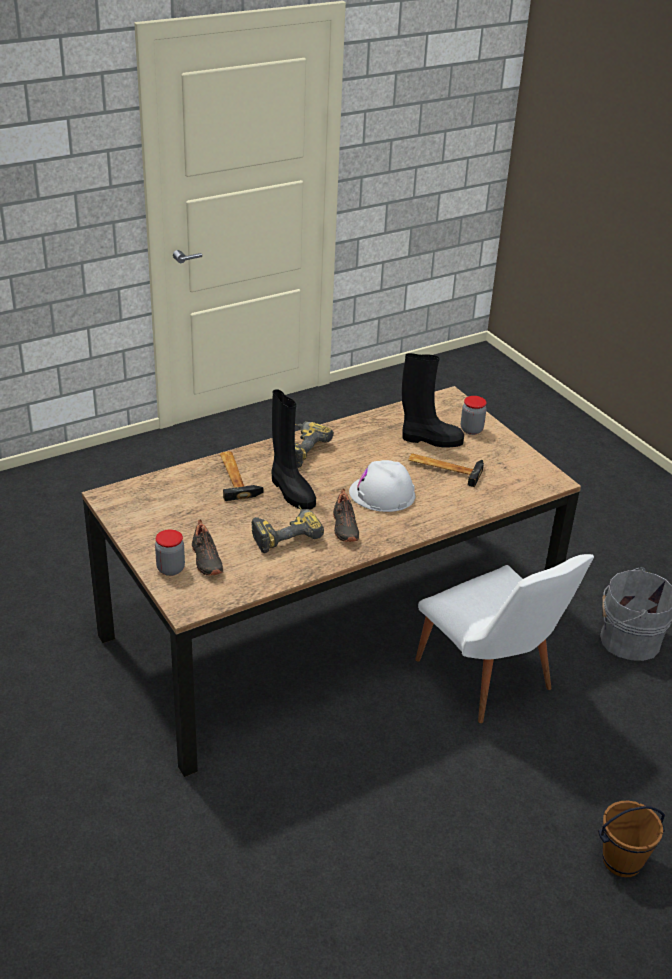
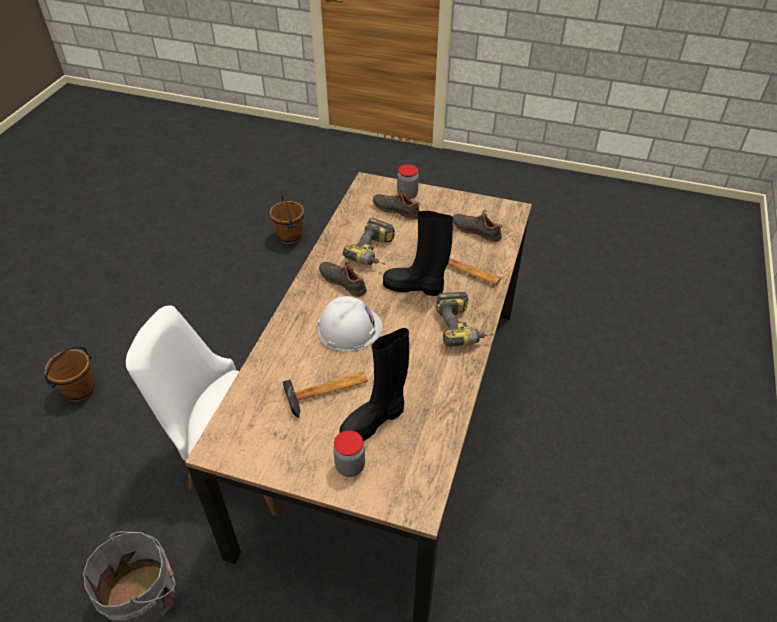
camera: 140 degrees right, 10 degrees up
none -> brown bucket [270,195,304,245]
none -> black shoe [453,209,503,243]

